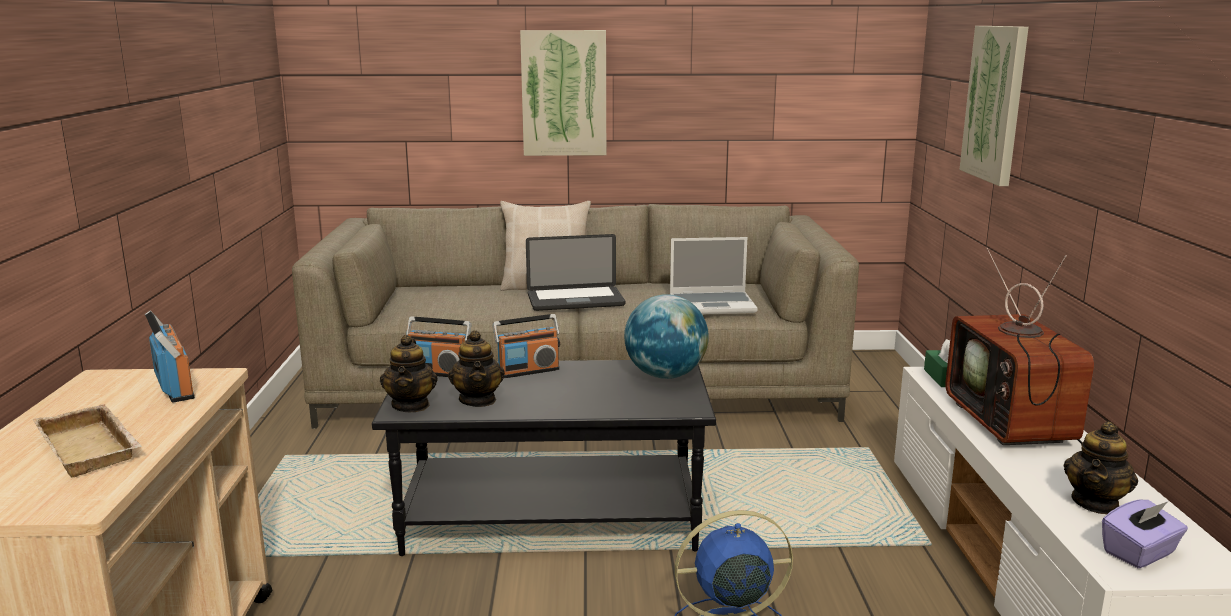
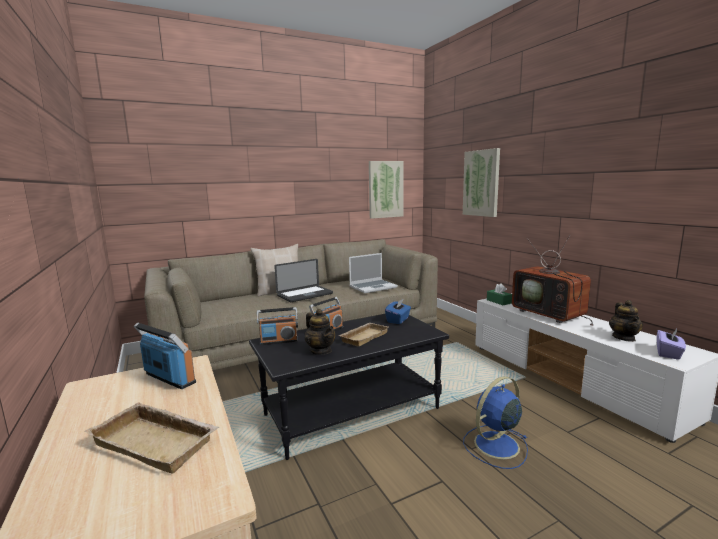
camera: 25 degrees left, 5 degrees down
teapot [380,335,438,412] -> none
picture [520,30,606,156] -> picture moved to [369,161,404,219]
globe [624,294,709,379] -> blue tissue box [385,298,411,324]
none -> beige tray [338,323,388,347]

